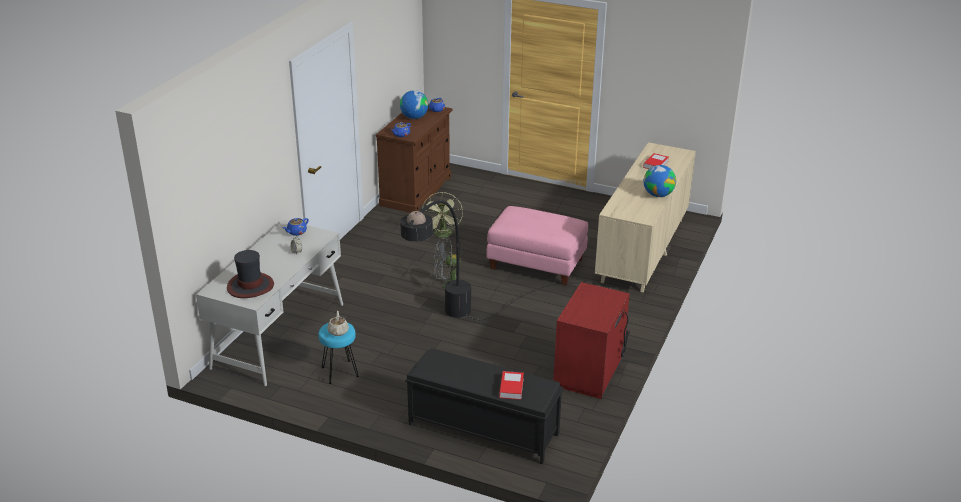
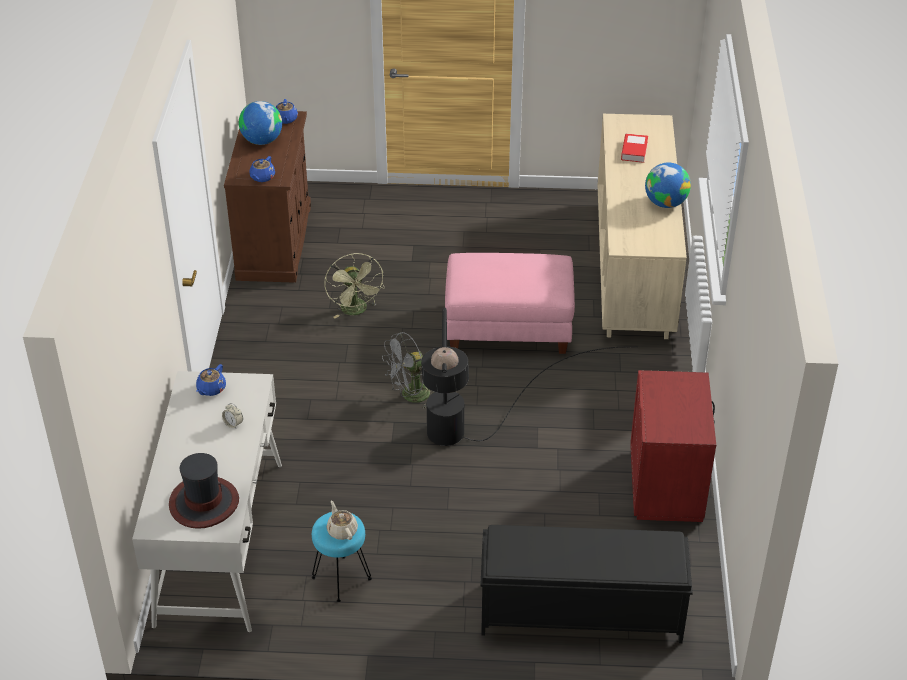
camera: 20 degrees left, 10 degrees up
book [499,371,524,400] -> none

